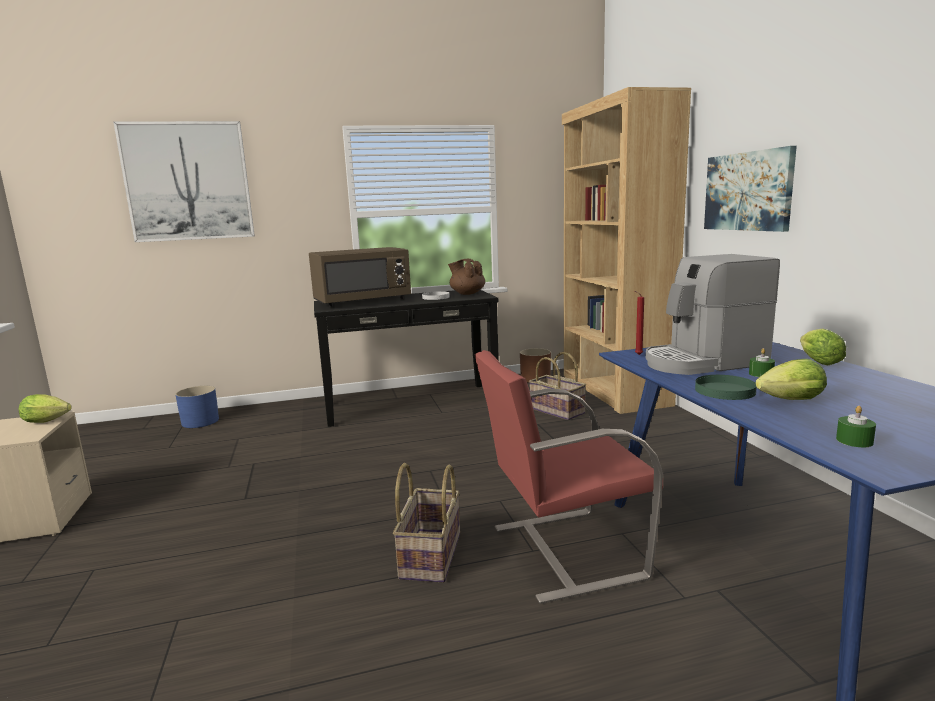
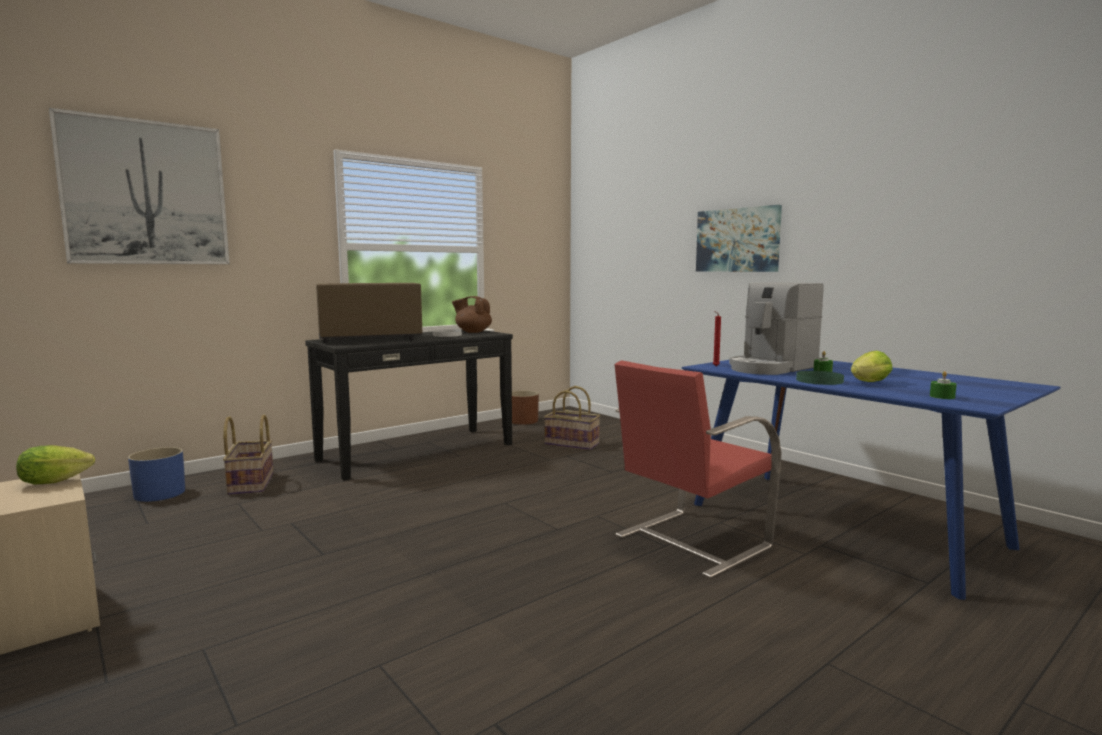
camera: 25 degrees left, 5 degrees down
brown microwave [309,247,411,307] -> brown microwave turned 150 degrees counterclockwise [316,283,422,343]
basket [393,463,460,583] -> basket moved to [223,414,273,495]
brown bookcase [562,87,691,414] -> none
lettuce [800,329,846,365] -> none

